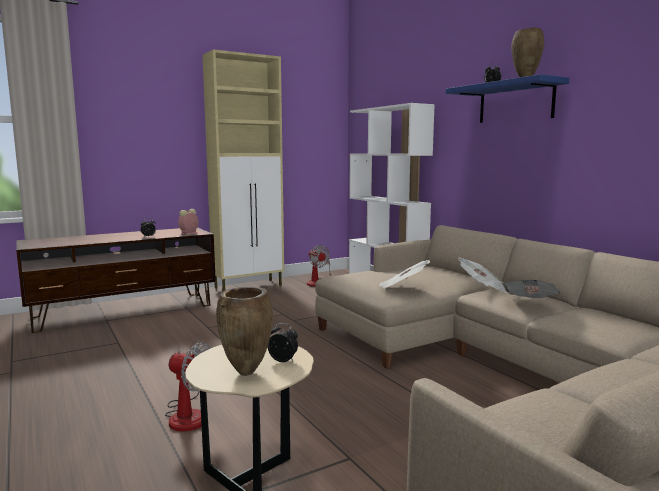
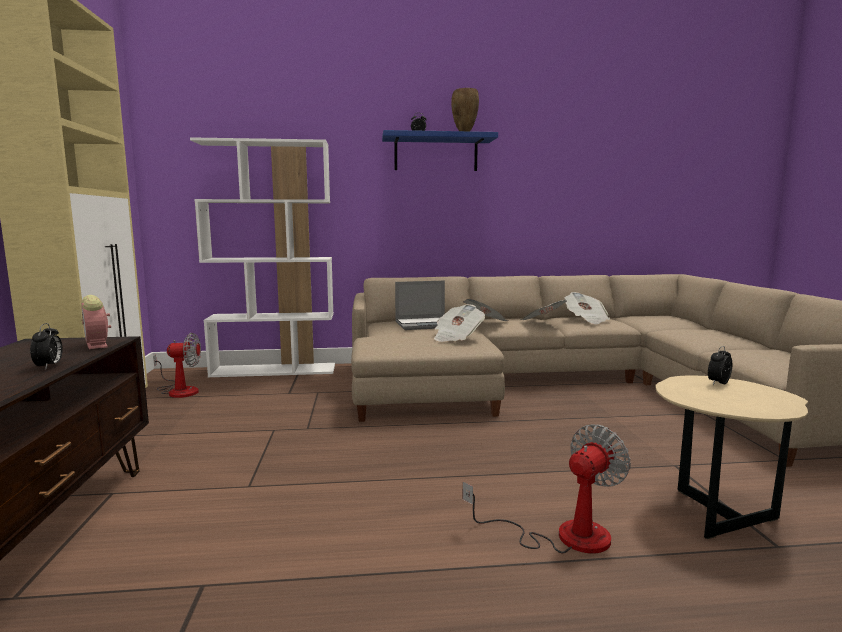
camera: 65 degrees left, 0 degrees up
brown vase [216,287,273,376] -> none
none -> laptop [395,281,445,330]
none -> newspaper [565,292,610,324]

